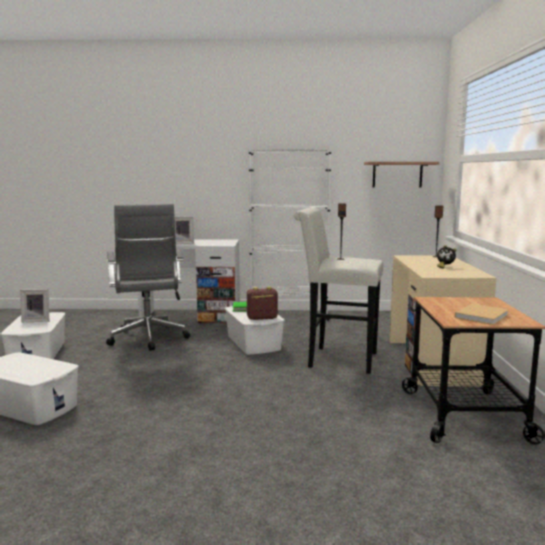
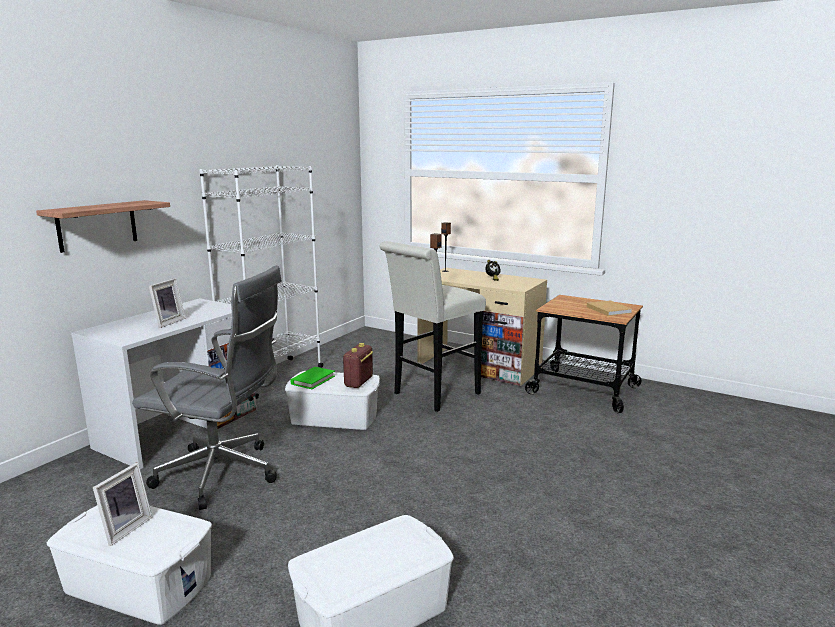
camera: 60 degrees left, 5 degrees up
shelf [364,162,439,187] -> shelf moved to [36,200,170,253]

